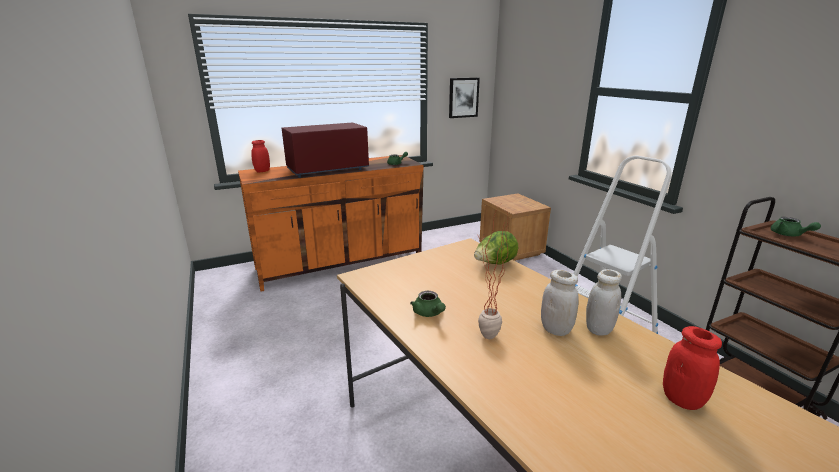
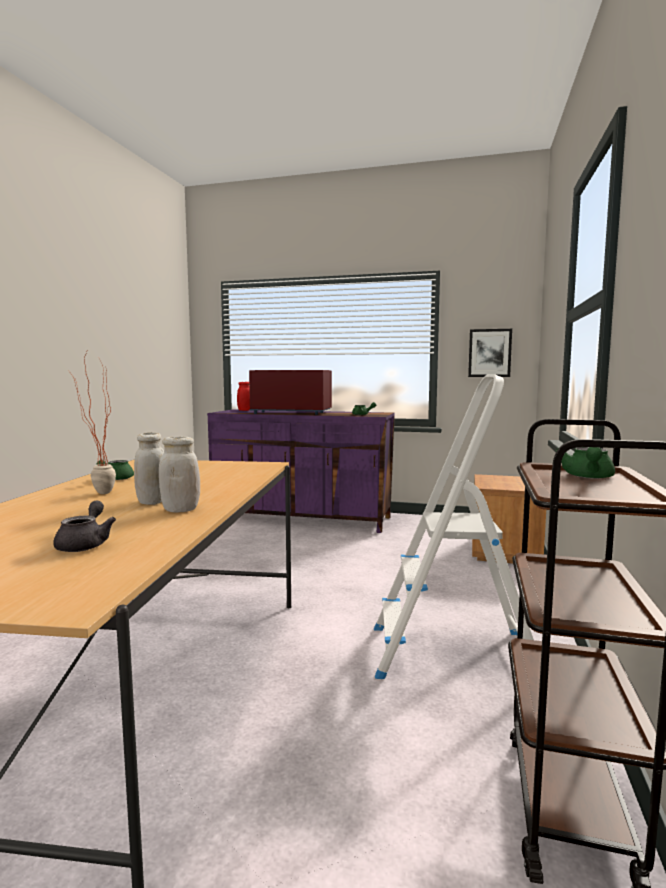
camera: 40 degrees right, 15 degrees down
orange cabinet [238,155,424,292] -> purple cabinet [207,409,395,533]
lettuce [474,231,518,265] -> none
red jar [663,326,722,410] -> grey teapot [53,501,116,552]

